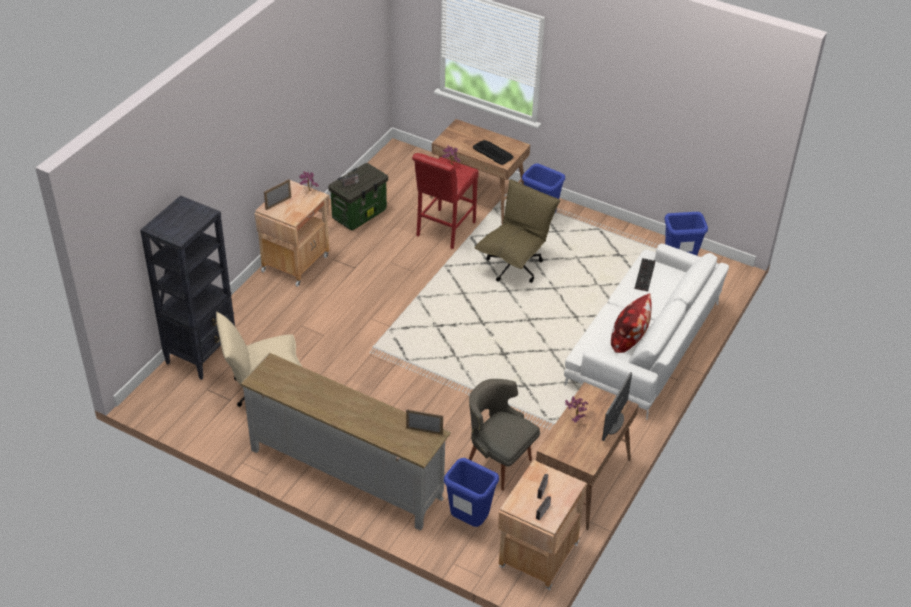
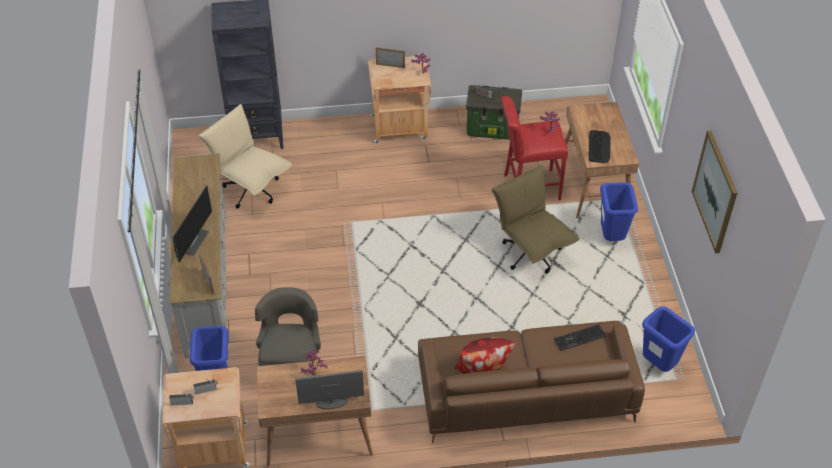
camera: 55 degrees right, 5 degrees up
beige office chair [474,179,560,283] -> beige office chair turned 120 degrees counterclockwise [492,165,579,273]
white sofa [564,243,729,420] -> brown sofa [418,321,645,444]
none -> monitor [173,185,212,263]
none -> picture [692,131,737,253]

